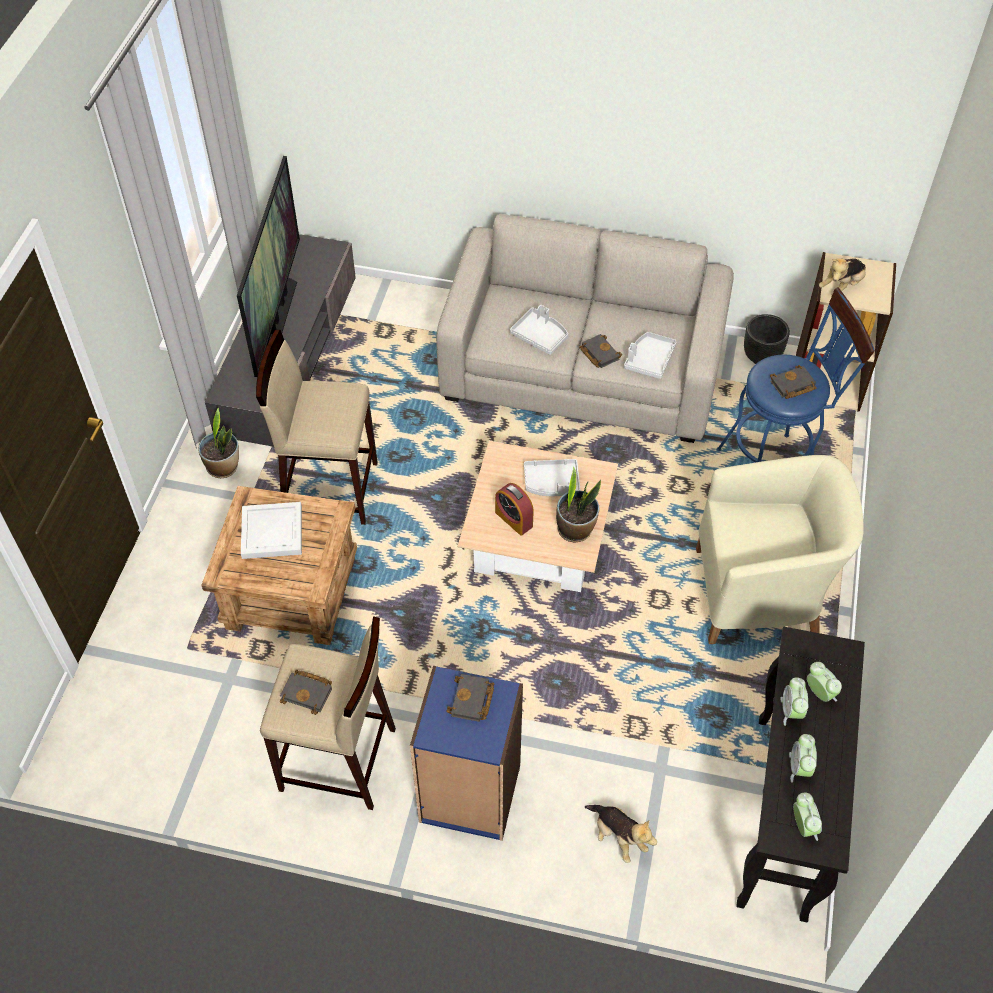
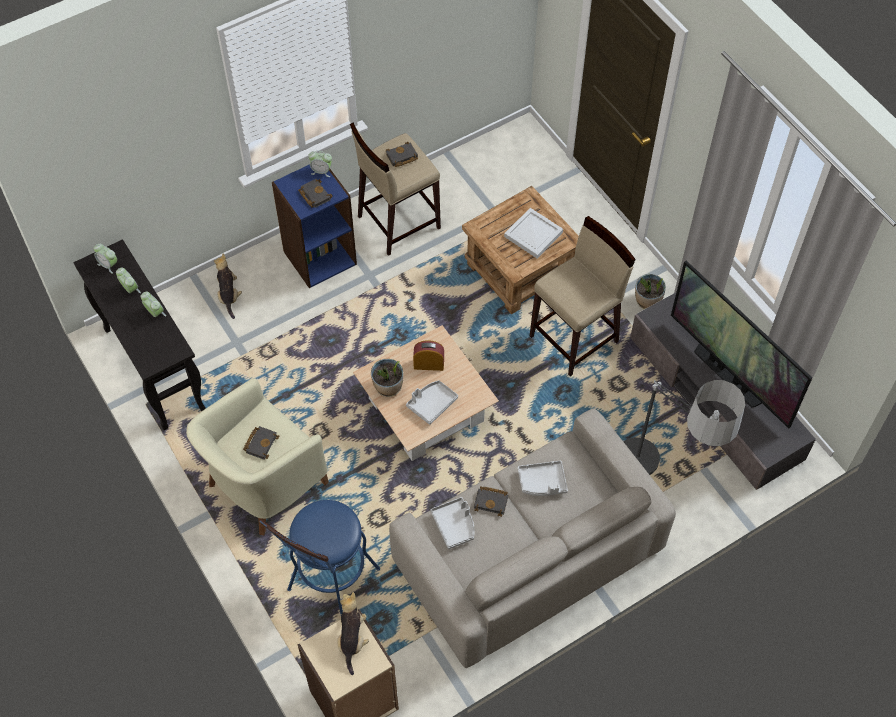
camera: 135 degrees right, 5 degrees up
plush toy [585,805,657,863] -> plush toy turned 75 degrees clockwise [214,254,242,319]
black planter [744,314,790,364] -> none
black book [770,365,817,399] -> black book moved to [243,426,280,460]
alarm clock [807,662,842,702] -> alarm clock moved to [308,151,332,177]
none -> floor lamp [623,380,745,475]

